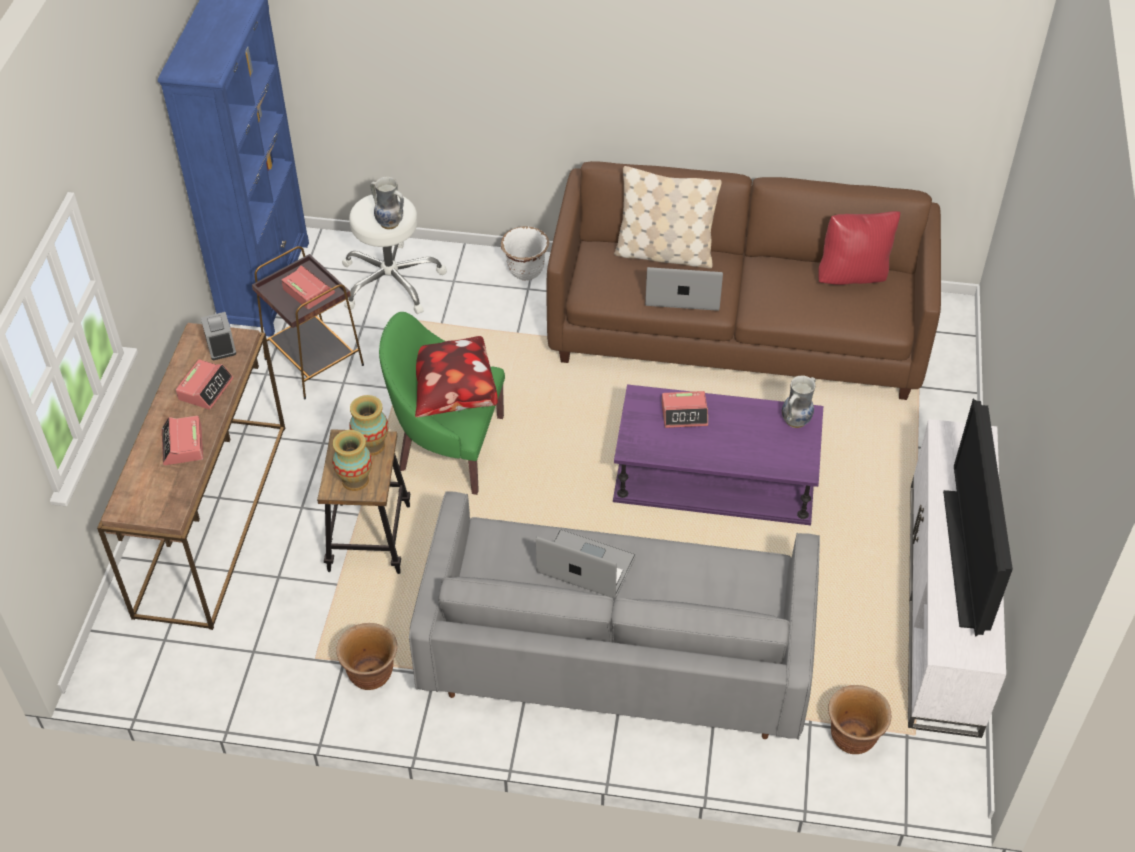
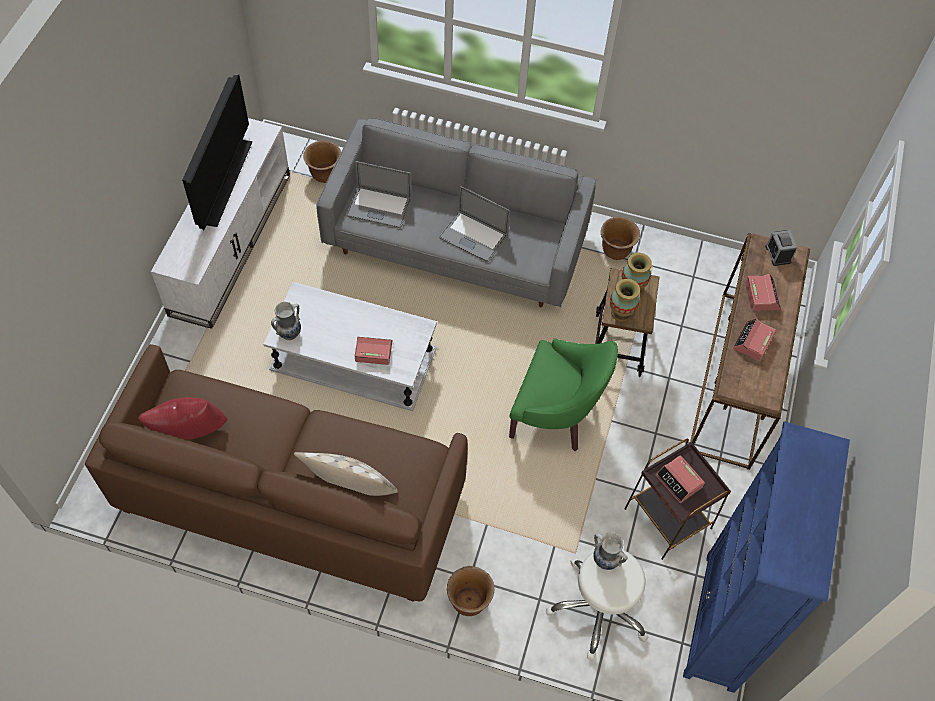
camera: 175 degrees left, 10 degrees up
alarm clock [201,312,236,360] -> alarm clock moved to [765,230,798,266]
pillow [415,336,498,417] -> none
white planter [501,227,549,281] -> brown planter [447,566,495,616]
purple coffee table [613,384,823,525] -> white coffee table [263,282,437,411]
laptop [645,267,723,311] -> laptop moved to [346,161,411,228]

